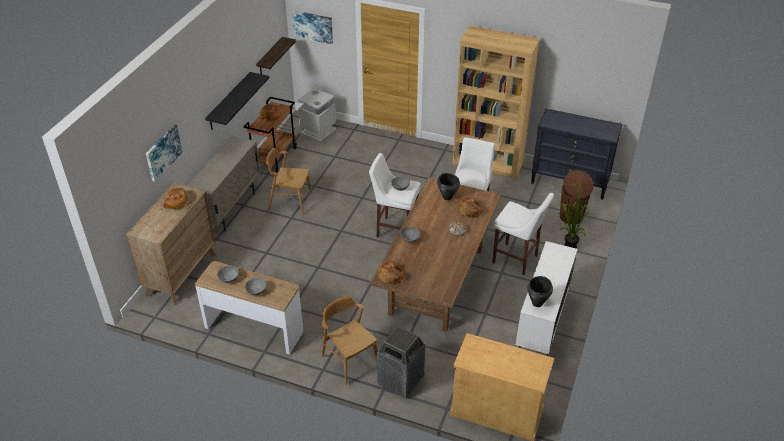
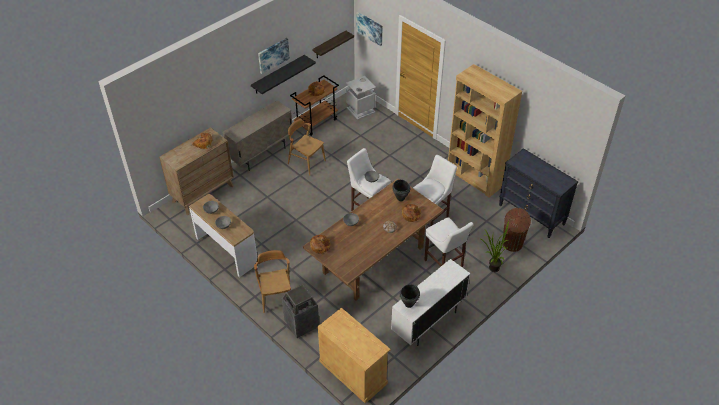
camera: 25 degrees right, 5 degrees up
picture [146,125,183,182] -> picture moved to [258,38,290,74]

